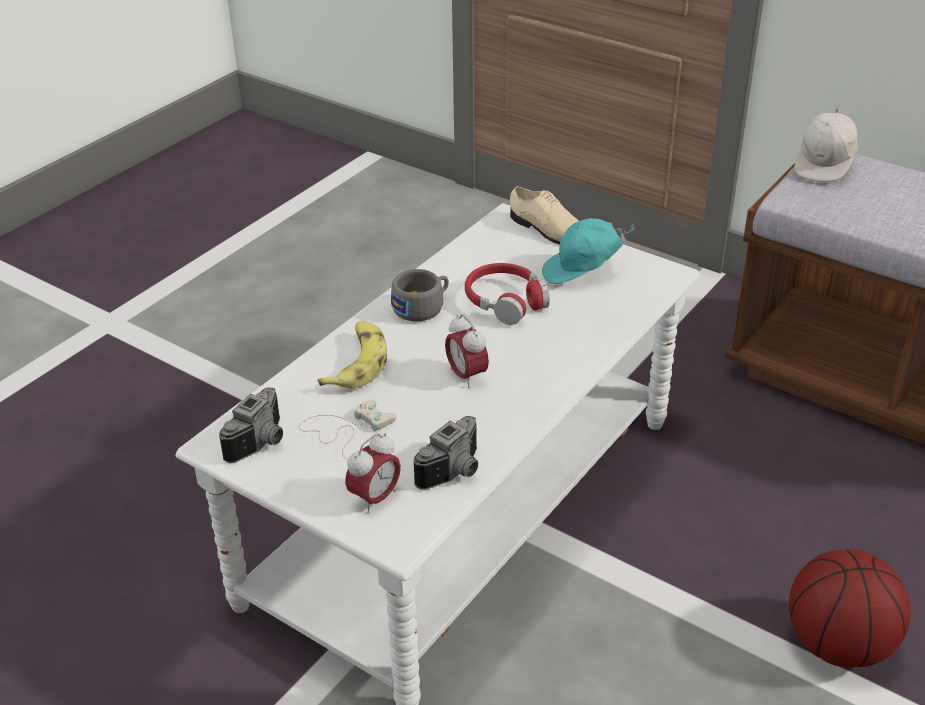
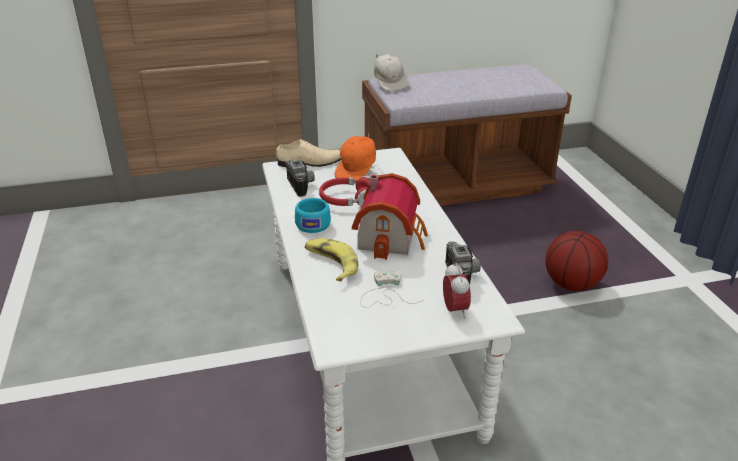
camera: 50 degrees left, 5 degrees down
camera [219,387,283,463] -> camera moved to [286,160,315,197]
grey cup [391,269,449,321] -> turquoise cup [295,198,331,233]
alarm clock [445,314,489,388] -> toy house [352,173,428,260]
turquoise cap [542,218,635,284] -> orange cap [335,135,376,181]

